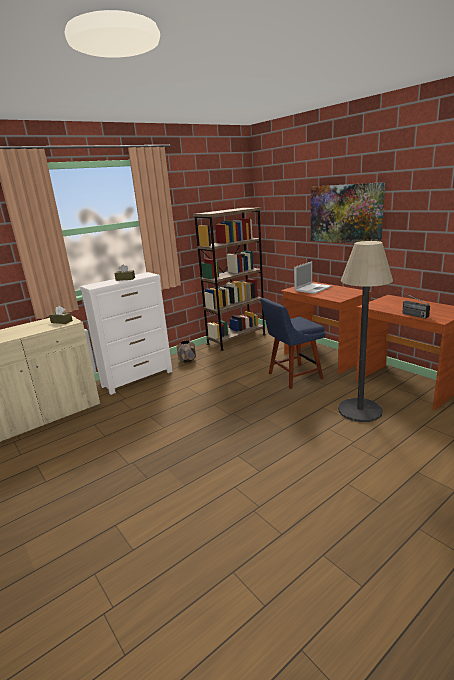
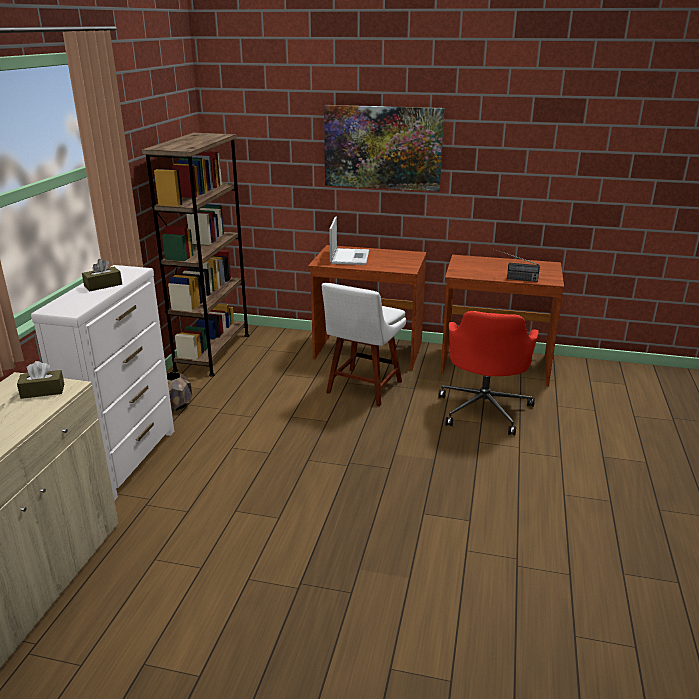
camera: 40 degrees left, 5 degrees up
blue chair [261,298,326,389] -> white chair [322,283,406,406]
floor lamp [338,241,393,422] -> red office chair [438,311,539,435]

